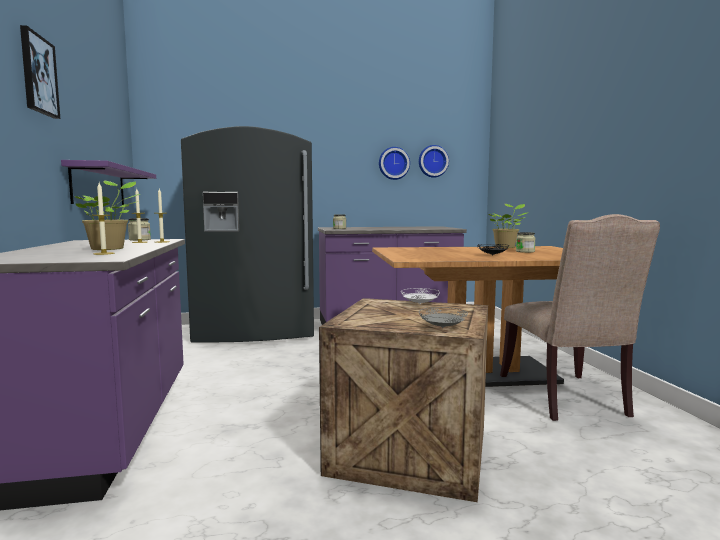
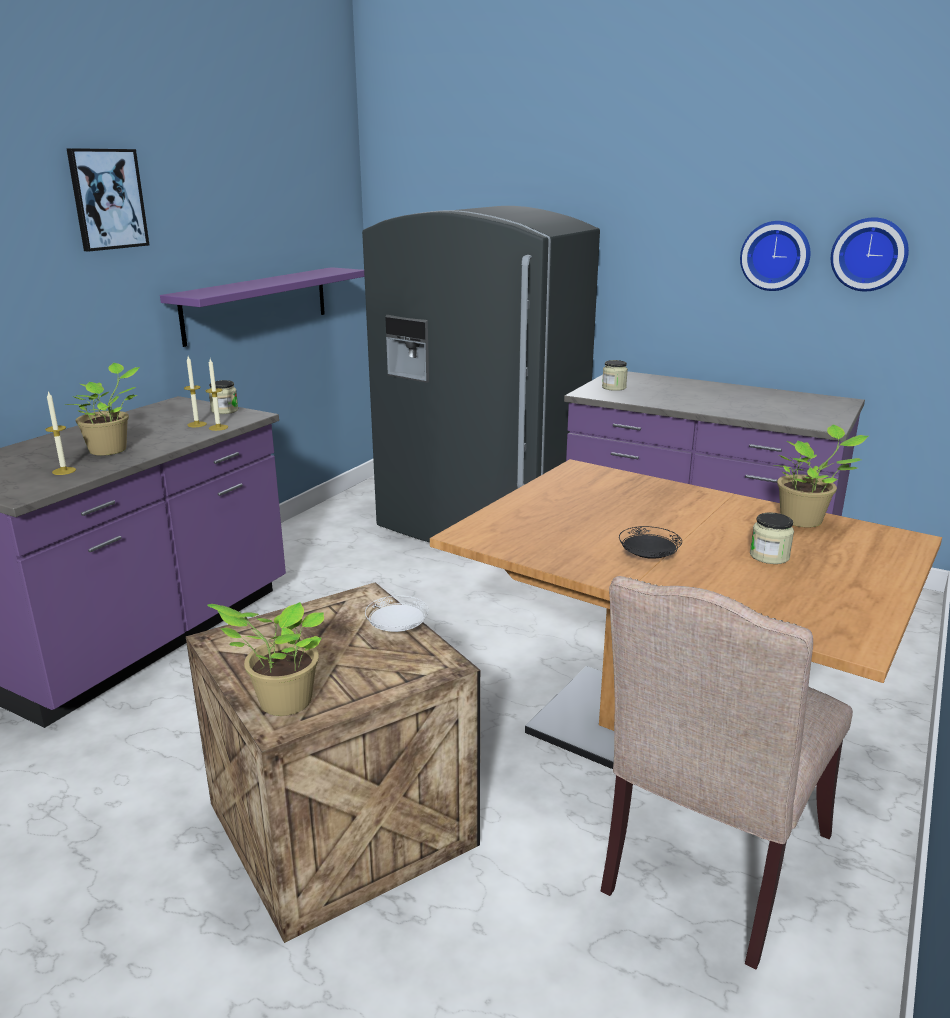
camera: 40 degrees right, 15 degrees up
grey plate [419,307,468,328] -> potted plant [208,602,324,716]

